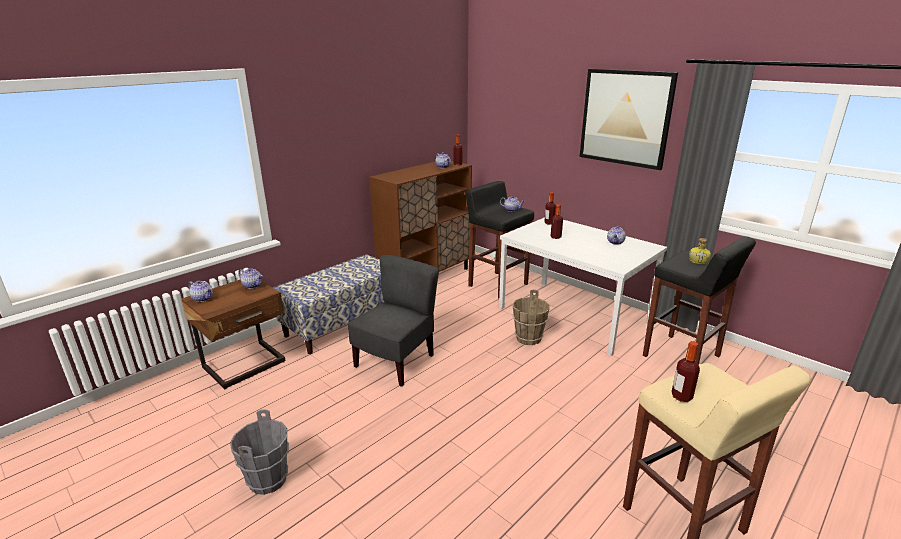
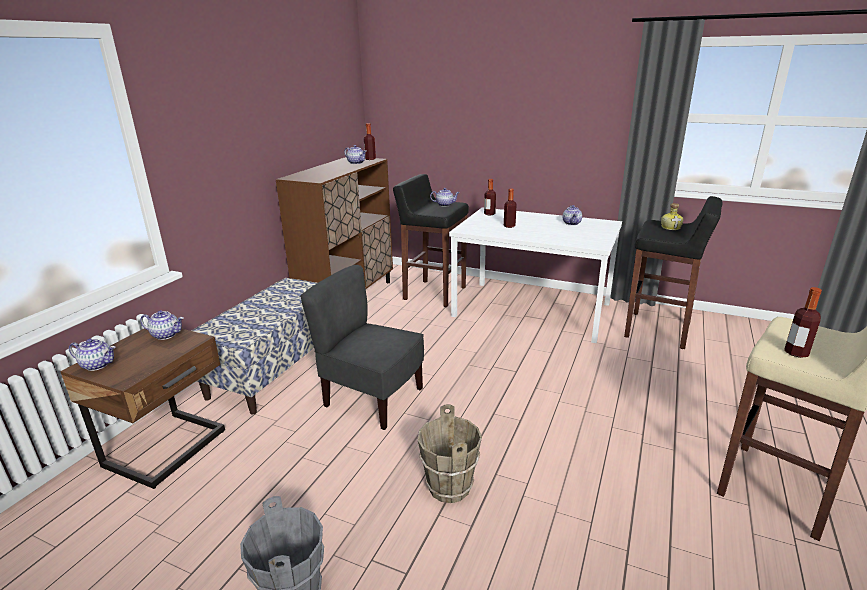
camera: 20 degrees left, 0 degrees up
grey chair [348,255,439,387] -> grey chair turned 75 degrees counterclockwise [301,265,424,430]
brown bucket [512,290,550,345] -> brown bucket moved to [418,404,482,503]
picture [580,69,678,170] -> none

